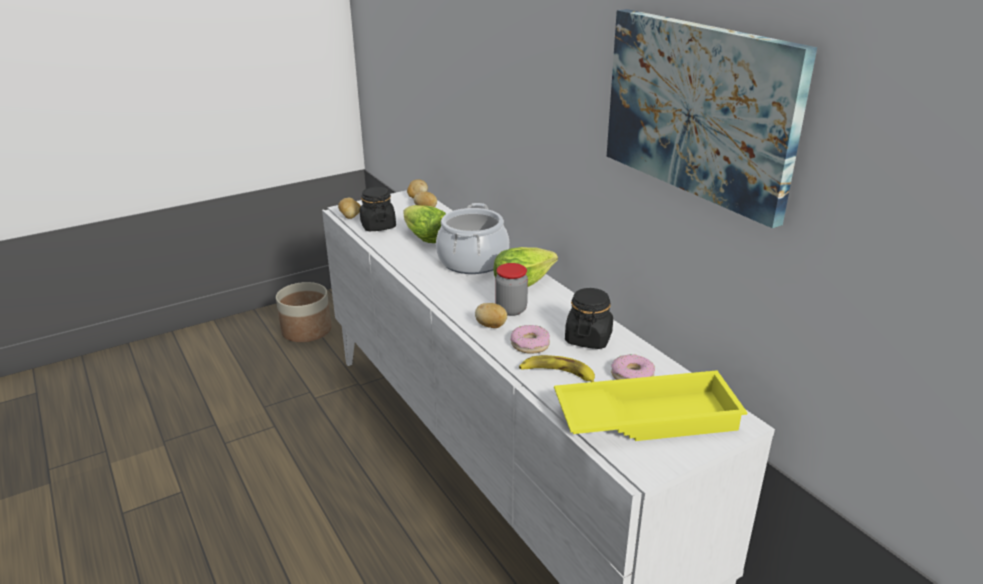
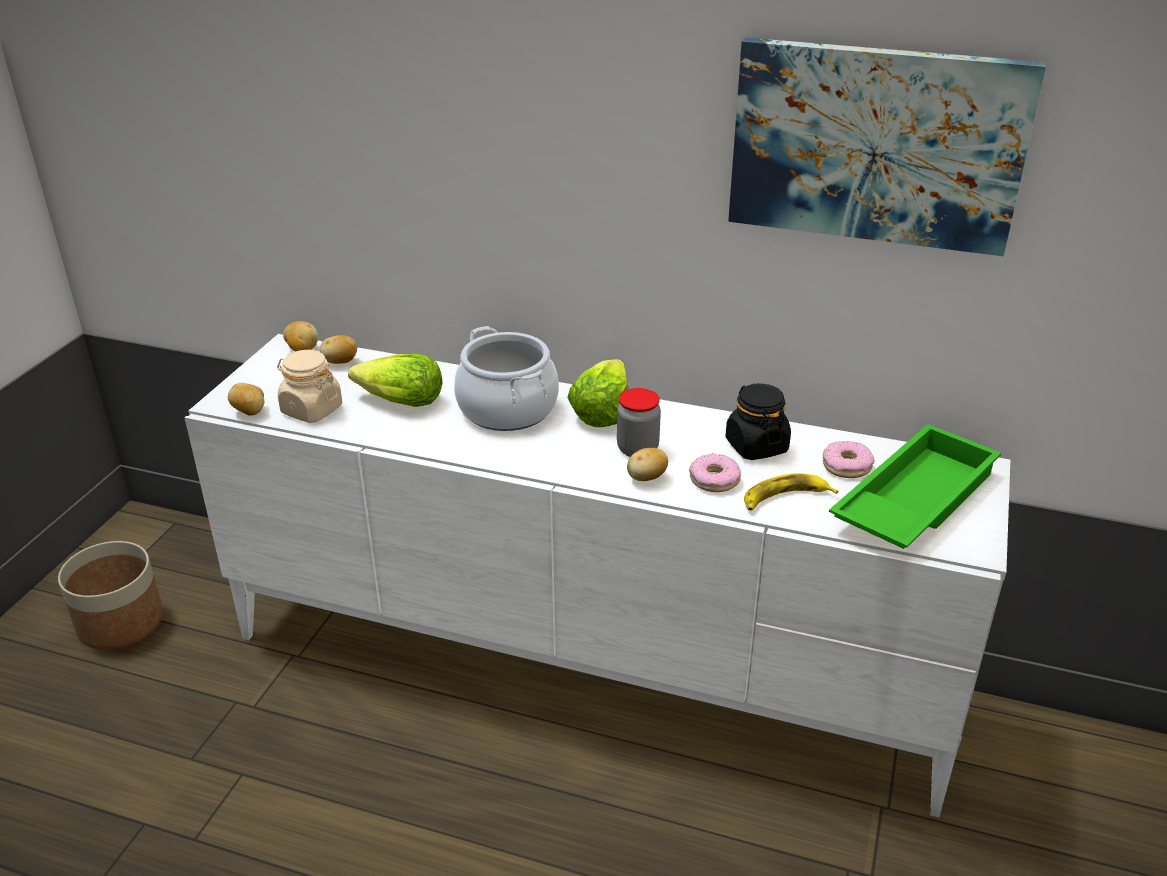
camera: 40 degrees left, 5 degrees up
black jar [360,187,396,231] -> beige jar [277,350,342,423]
yellow tray [554,370,748,441] -> green tray [829,424,1001,549]

